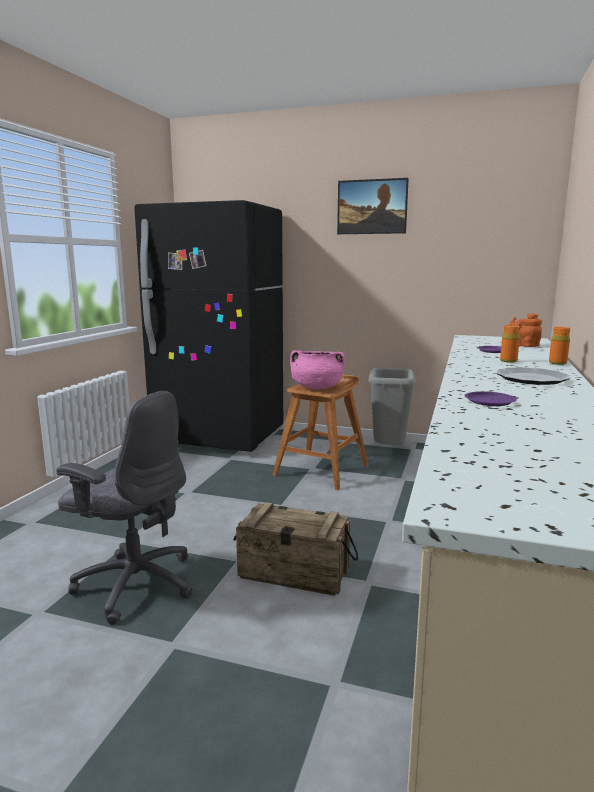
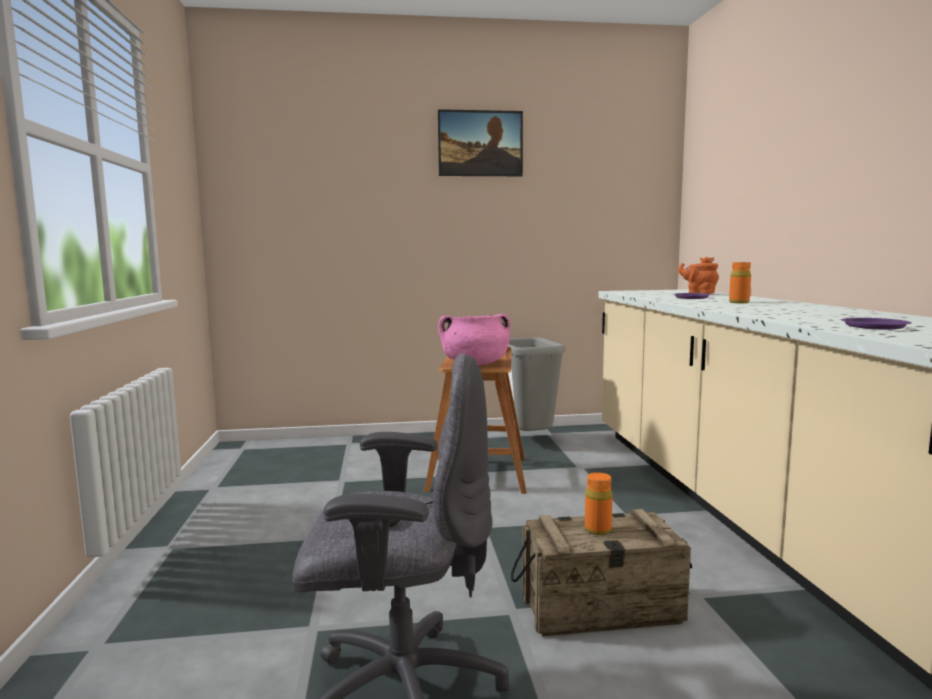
camera: 25 degrees left, 5 degrees down
black fridge [134,200,283,452] -> none
plate [496,367,570,385] -> none
orange bottle [549,327,570,365] -> orange bottle moved to [585,472,613,535]

